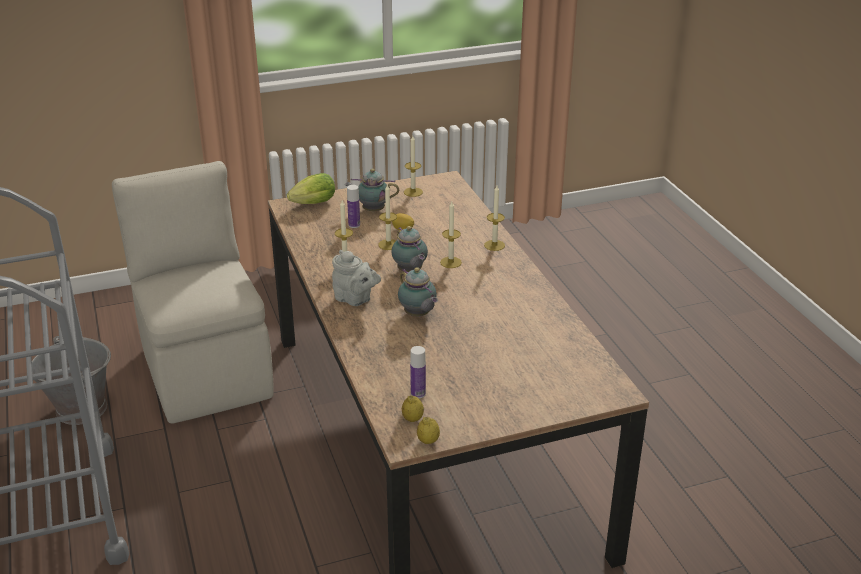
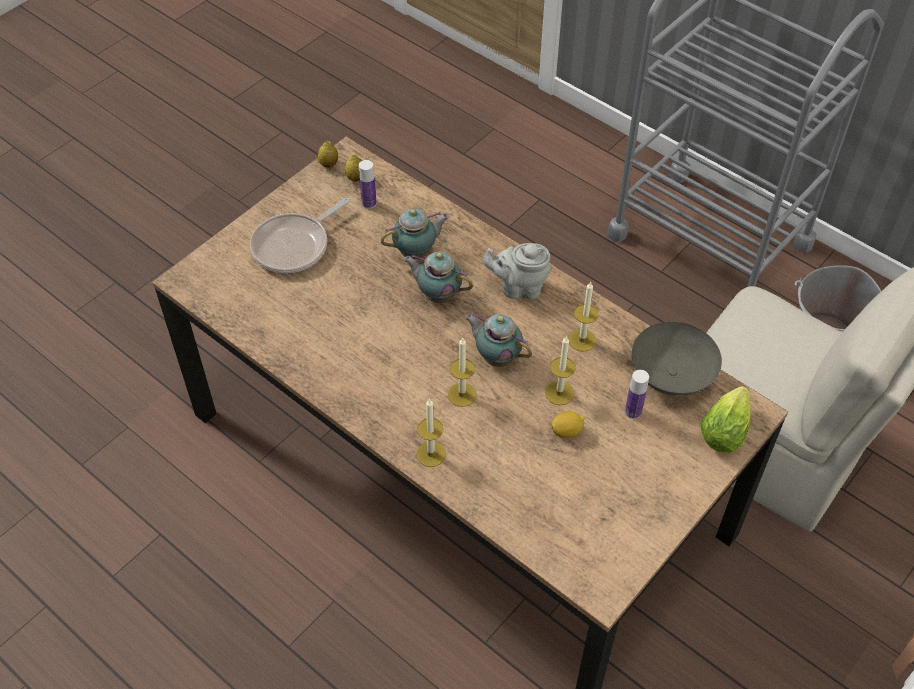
camera: 150 degrees right, 20 degrees up
teapot [345,169,399,211] -> teapot moved to [381,208,449,259]
candle [404,136,423,197] -> none
none -> frying pan [250,198,350,273]
none -> grey bowl [632,322,722,396]

